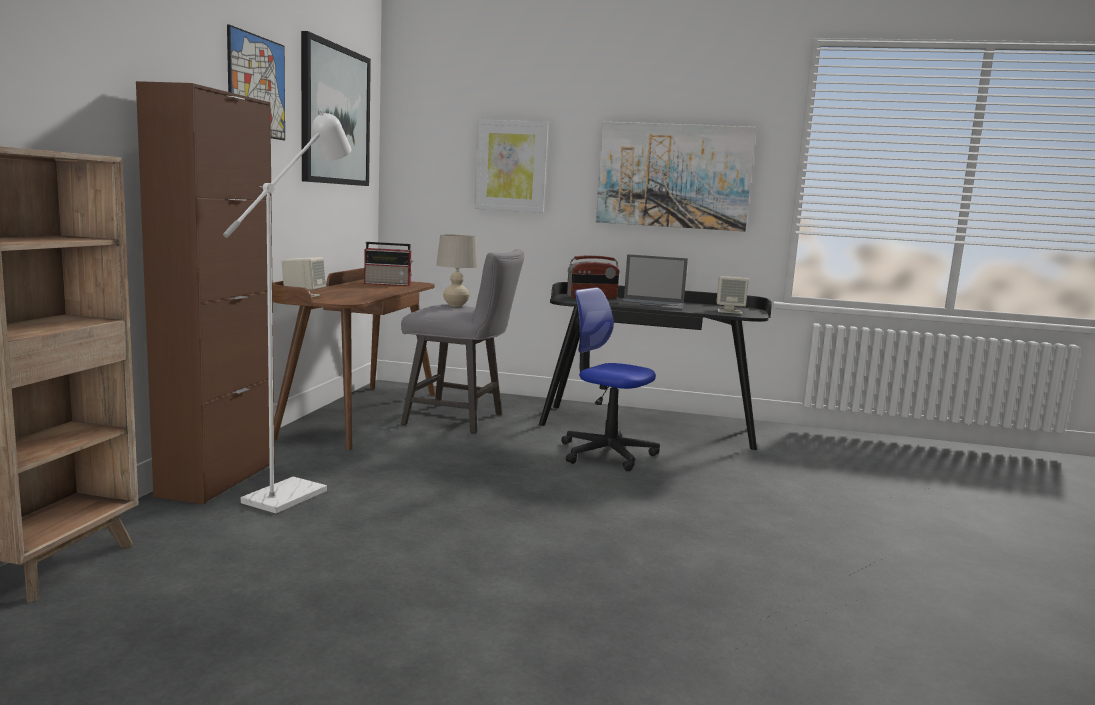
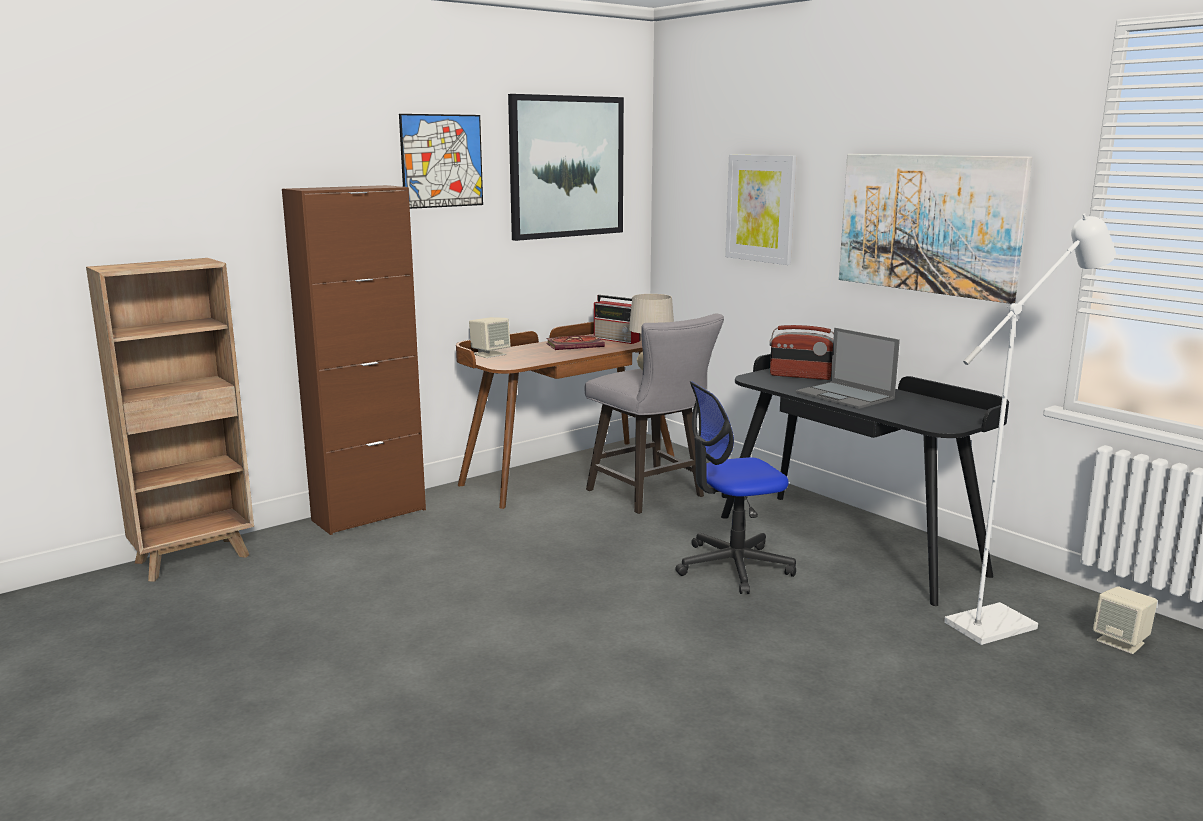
camera: 40 degrees right, 5 degrees up
white floor lamp [223,109,352,513] -> white floor lamp moved to [944,213,1116,645]
office chair [561,287,660,471] -> office chair turned 90 degrees counterclockwise [675,381,796,594]
beige speaker [716,276,749,314] -> beige speaker moved to [1093,586,1157,654]
none -> book [546,335,605,350]

